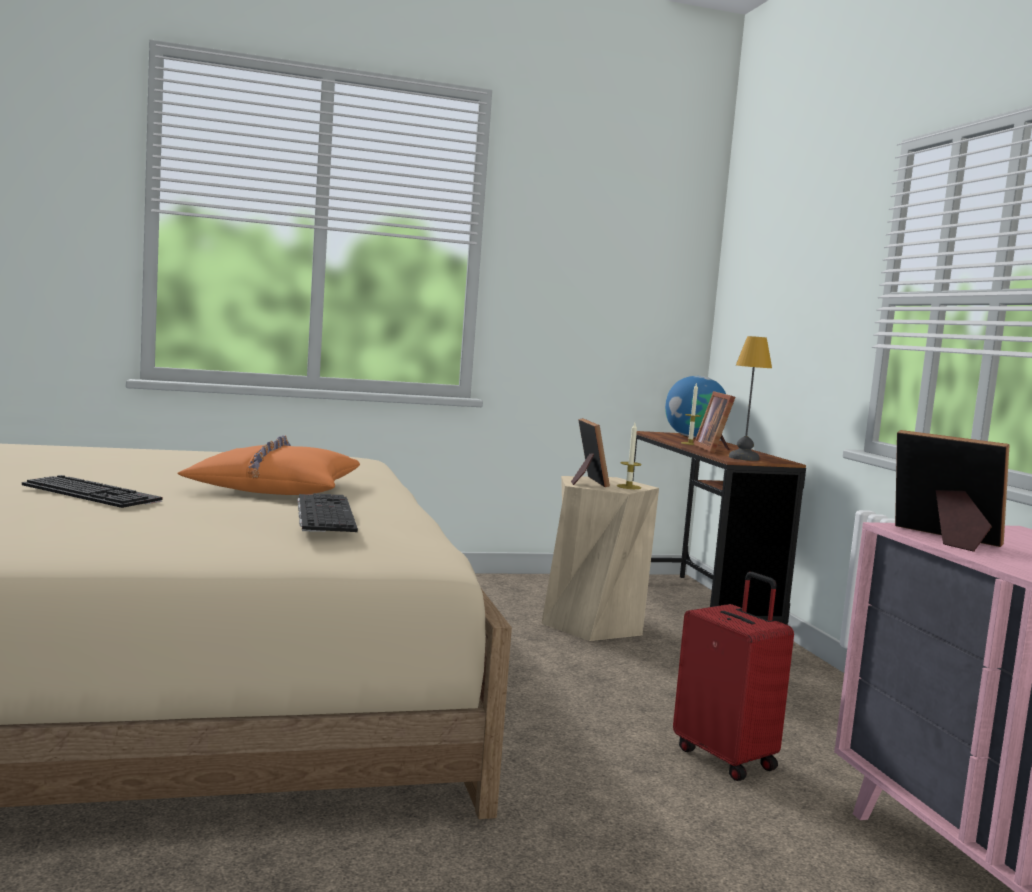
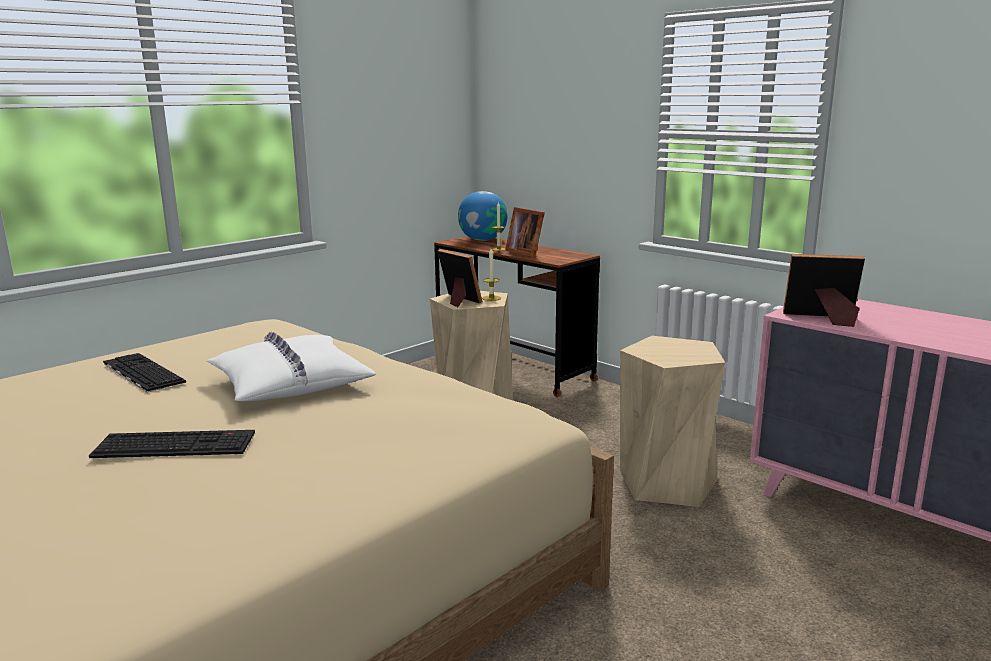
camera: 30 degrees left, 10 degrees up
orange pillow [177,435,360,495] -> white pillow [207,331,377,401]
keyboard [297,493,358,532] -> keyboard moved to [103,353,186,393]
red suitcase [673,572,794,781] -> beige stool [620,336,725,507]
table lamp [729,336,772,461] -> none

